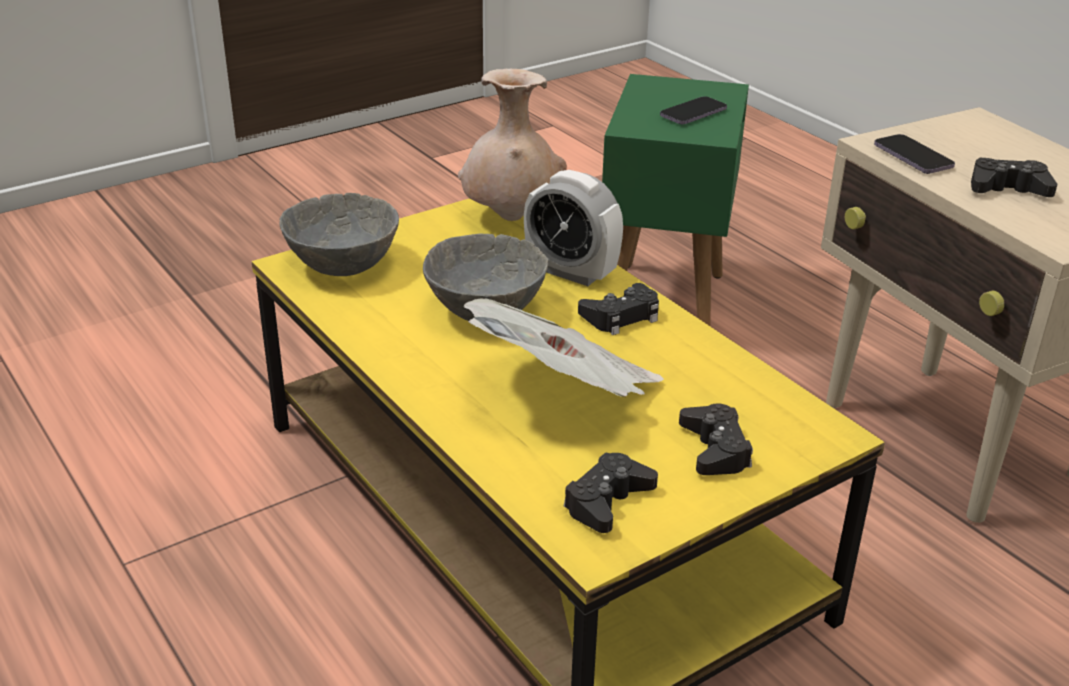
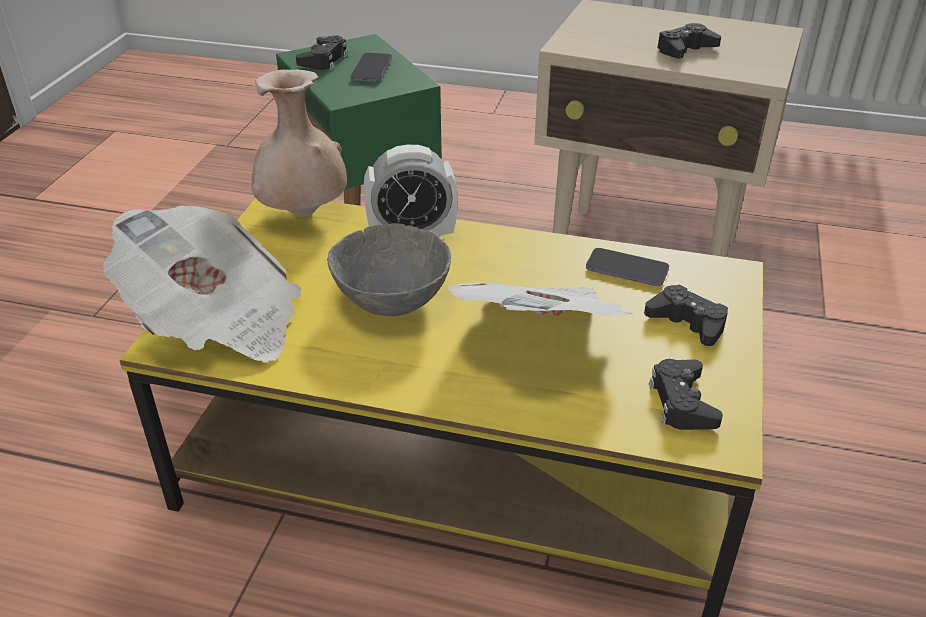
camera: 40 degrees left, 5 degrees up
grey bowl [279,193,399,276] -> newspaper [103,205,301,362]
black game controller [578,283,659,335] -> black game controller moved to [296,35,348,70]
phone [874,134,955,174] -> phone moved to [586,248,669,286]

